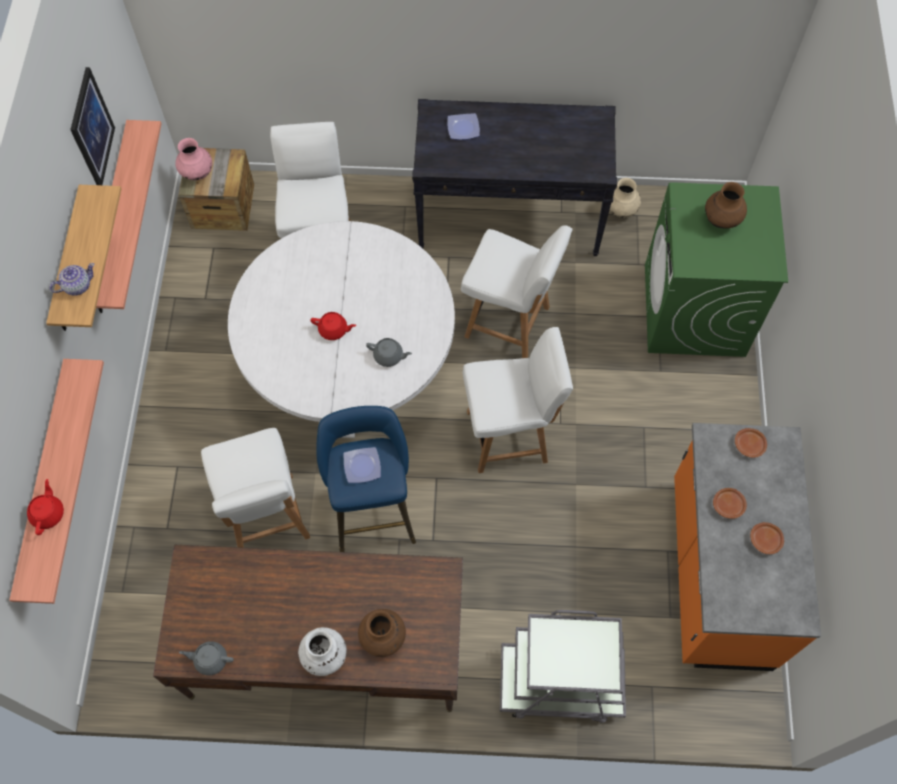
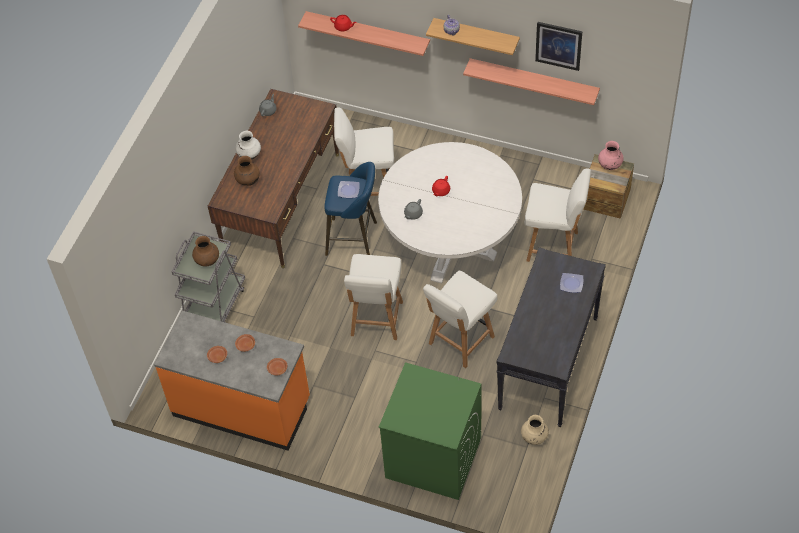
camera: 110 degrees right, 10 degrees down
brown vase [705,182,747,228] -> brown vase moved to [192,236,219,267]

